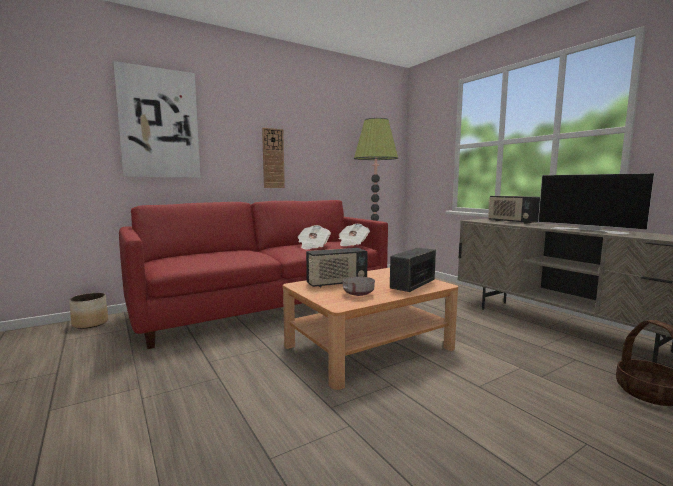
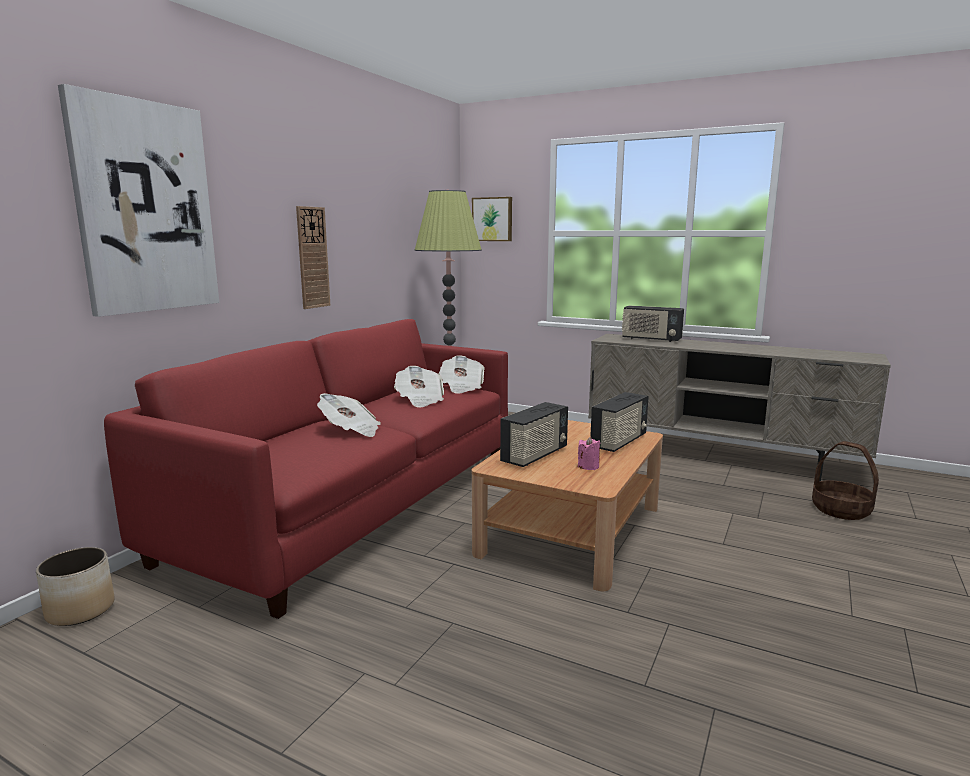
camera: 30 degrees left, 5 degrees up
grey bowl [343,276,375,296] -> pink candle [578,437,600,470]
radio [390,248,436,292] -> radio turned 150 degrees counterclockwise [590,392,648,452]
television [538,173,655,235] -> none
none -> newspaper [317,393,381,437]
none -> picture [472,197,512,241]

